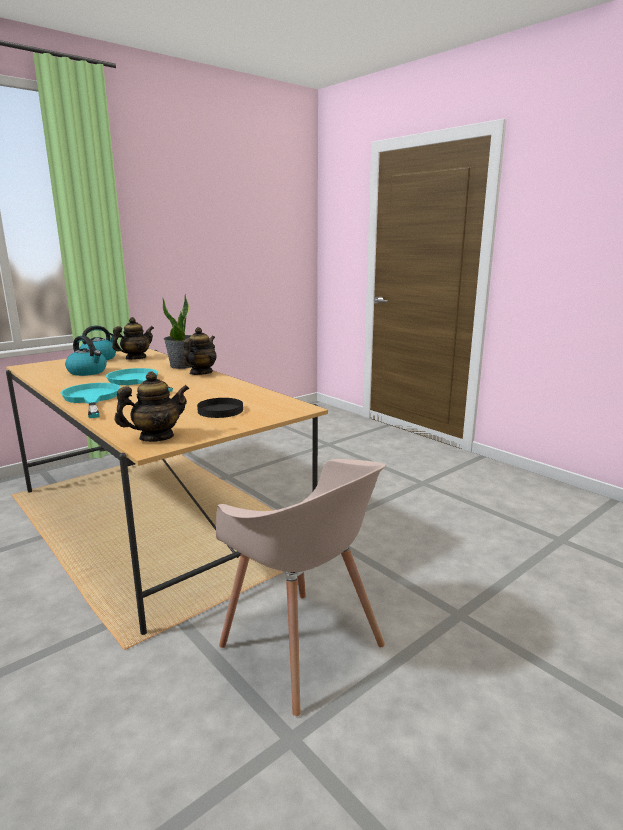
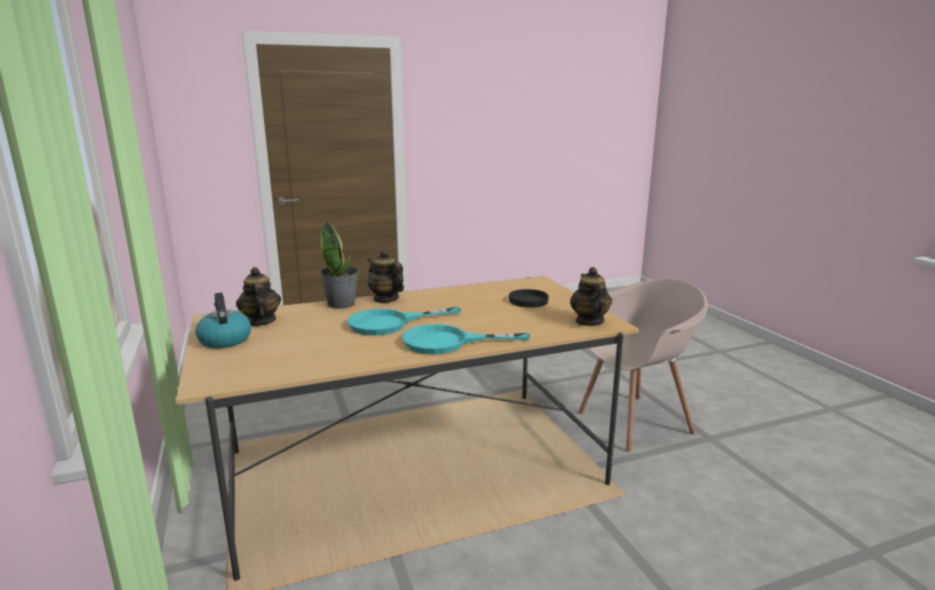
camera: 70 degrees left, 0 degrees up
kettle [65,336,107,376] -> none

